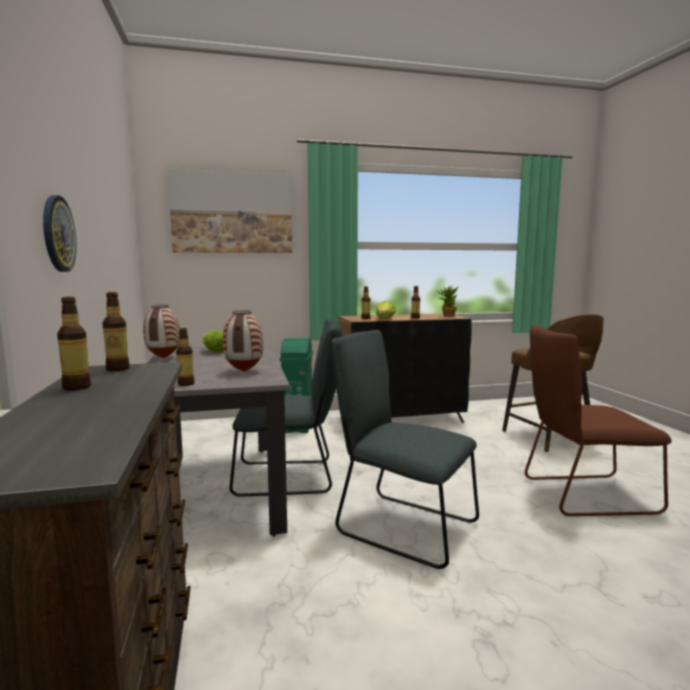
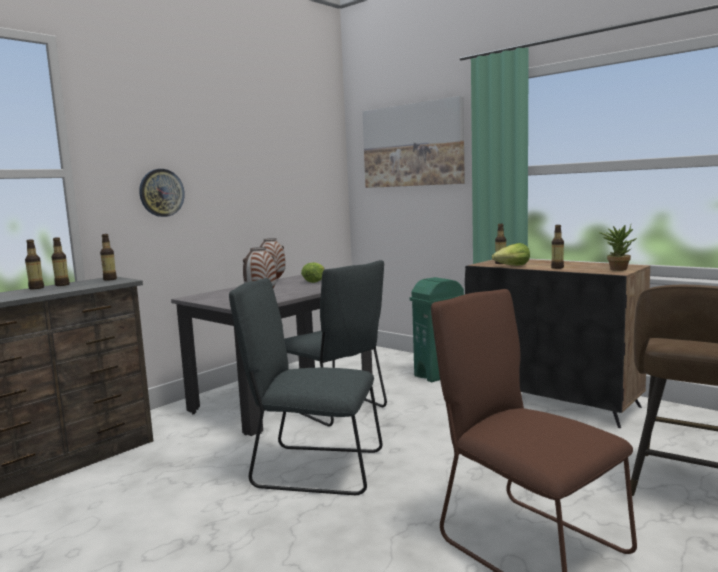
camera: 55 degrees right, 0 degrees up
bottle [176,328,194,386] -> bottle moved to [25,239,44,289]
grey chair [331,330,479,569] -> grey chair turned 75 degrees counterclockwise [229,278,382,495]

